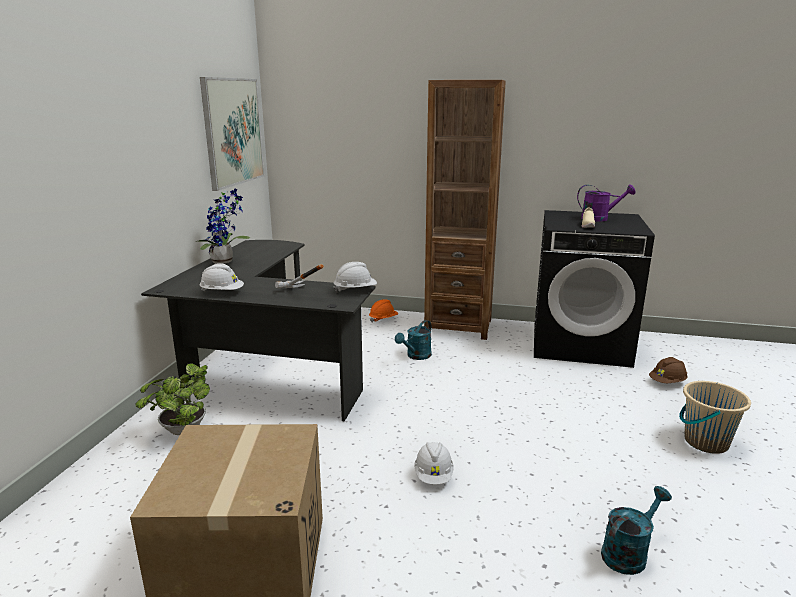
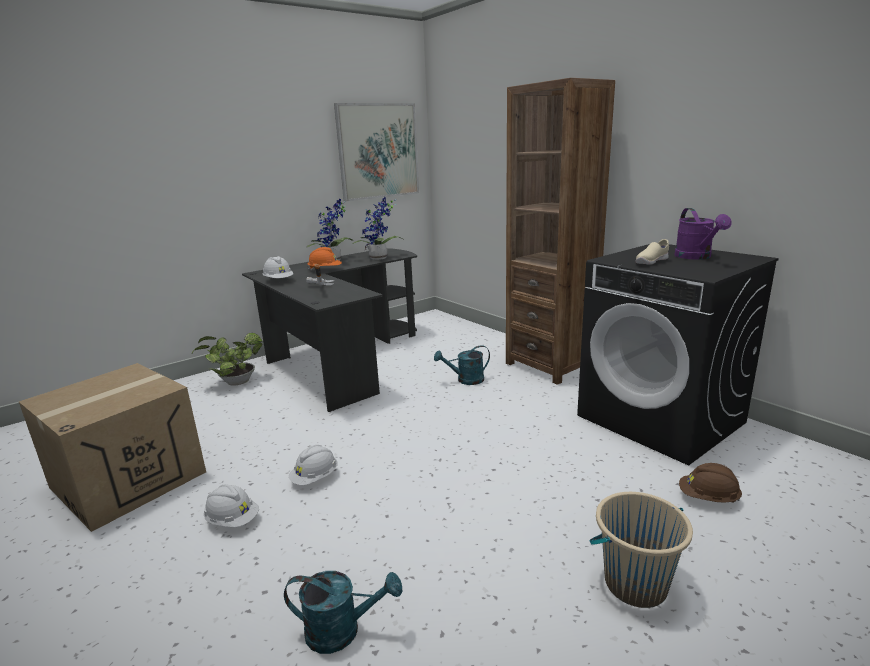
camera: 40 degrees right, 0 degrees up
white hard hat [333,262,377,293] -> white hard hat moved to [204,484,259,527]
orange hard hat [369,299,398,322] -> orange hard hat moved to [307,247,342,271]
purple watering can [577,184,636,221] -> purple watering can turned 45 degrees clockwise [674,208,732,260]
none -> potted plant [352,197,403,260]

